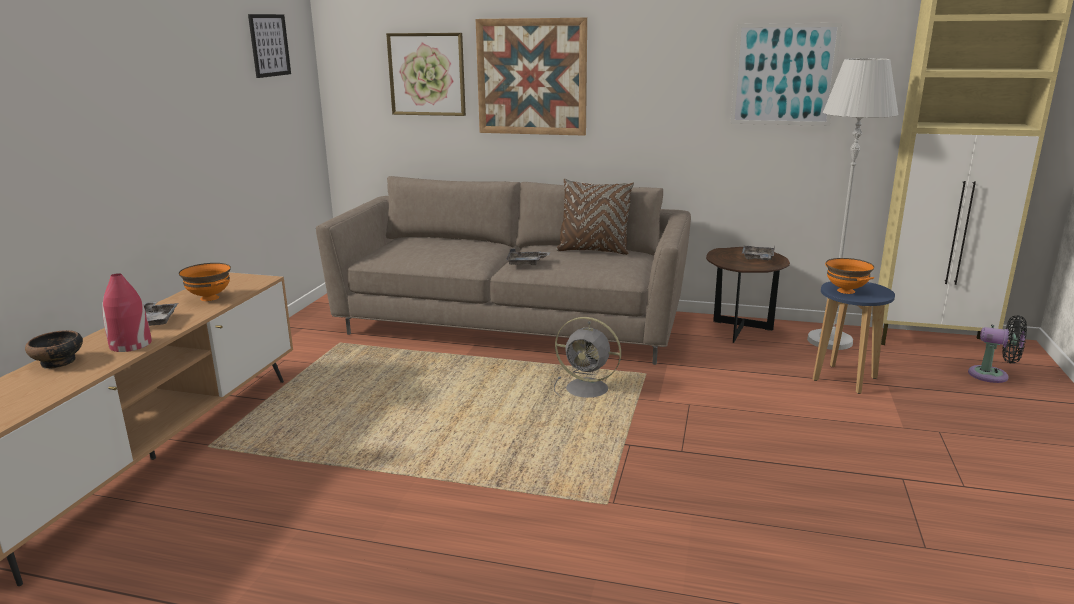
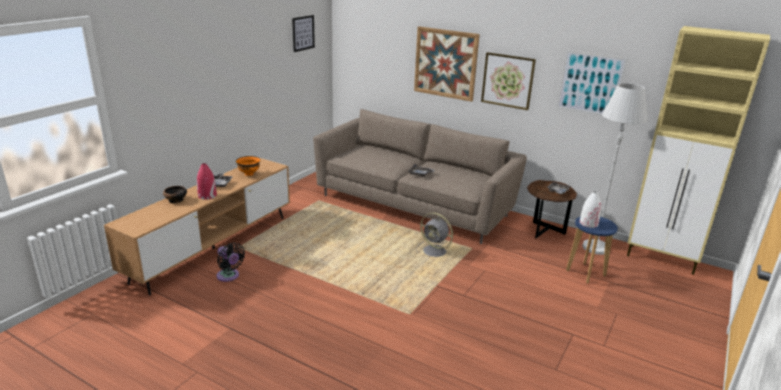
camera: 15 degrees right, 5 degrees up
picture [386,33,466,116] -> picture moved to [481,52,536,110]
brown pillow [556,178,634,255] -> none
orange bowl [825,258,874,294] -> white vase [580,191,601,228]
black fan [968,315,1027,383] -> black fan moved to [216,243,245,282]

